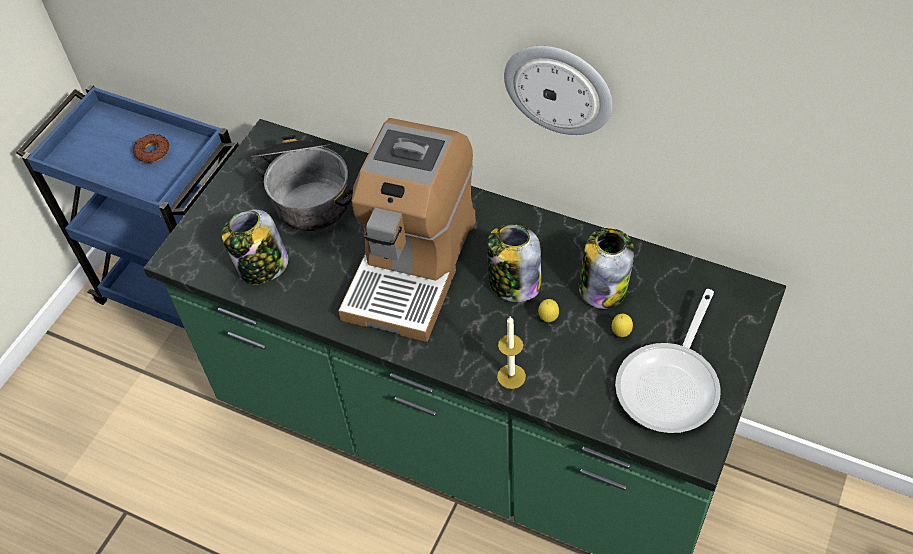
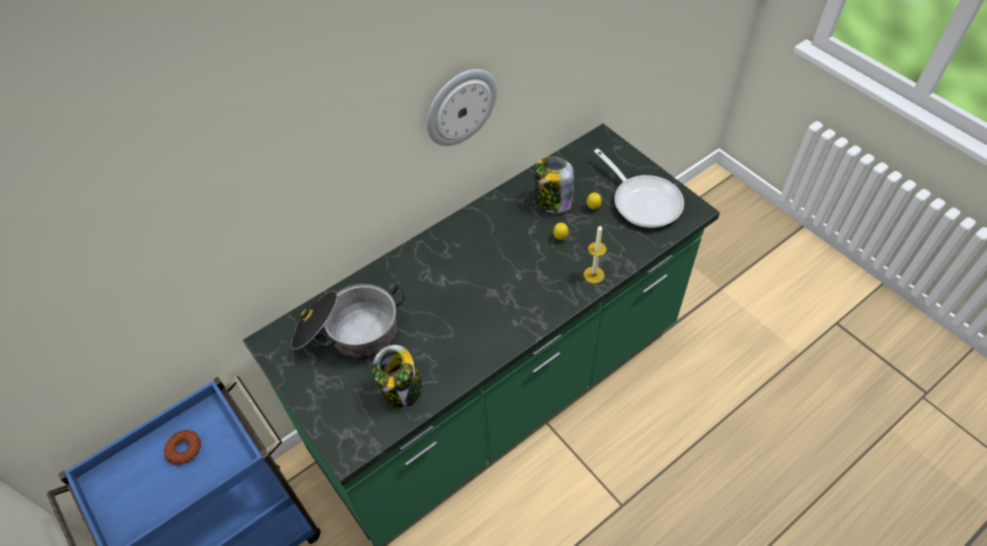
camera: 65 degrees left, 0 degrees up
coffee machine [338,118,476,342] -> none
jar [487,224,541,302] -> none

